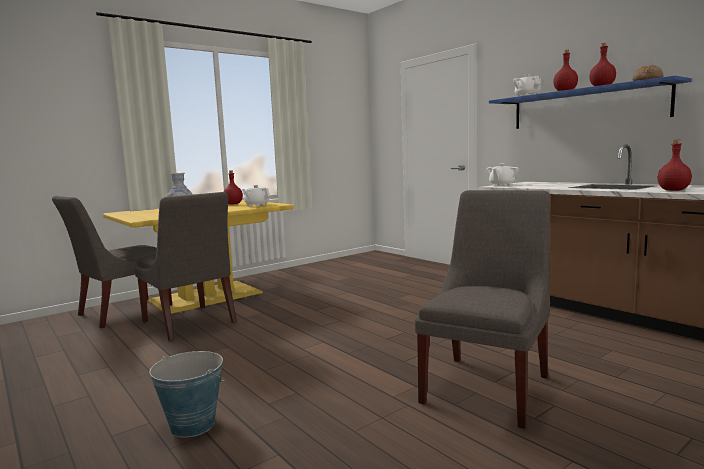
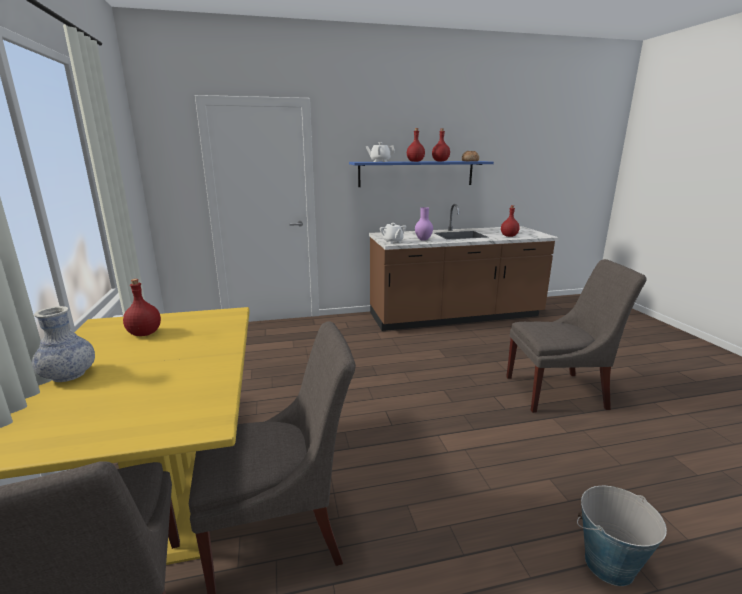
camera: 65 degrees left, 10 degrees up
white teapot [242,185,270,207] -> none
grey chair [415,190,551,429] -> grey chair turned 120 degrees clockwise [506,259,646,413]
none -> purple vase [415,207,433,241]

